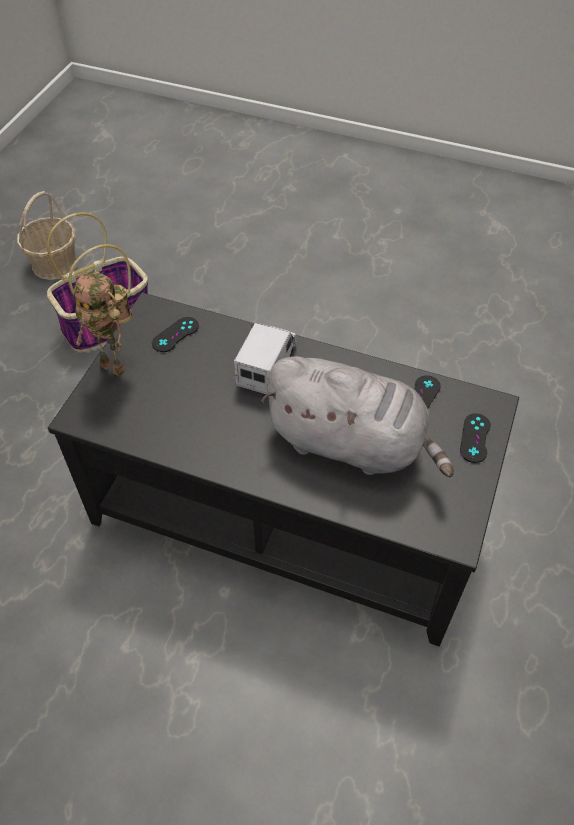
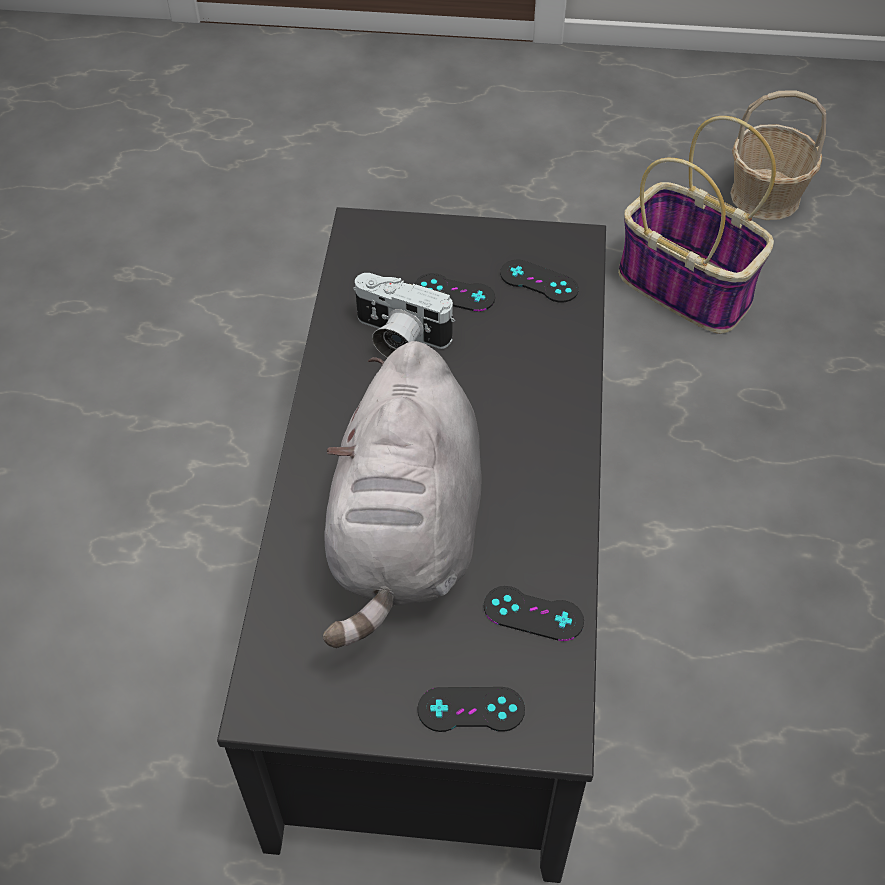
camera: 75 degrees right, 0 degrees up
toy robot [74,271,132,377] -> none
toy truck [234,323,297,394] -> none
none -> camera [353,273,455,358]
none -> black game controller [415,273,495,311]

